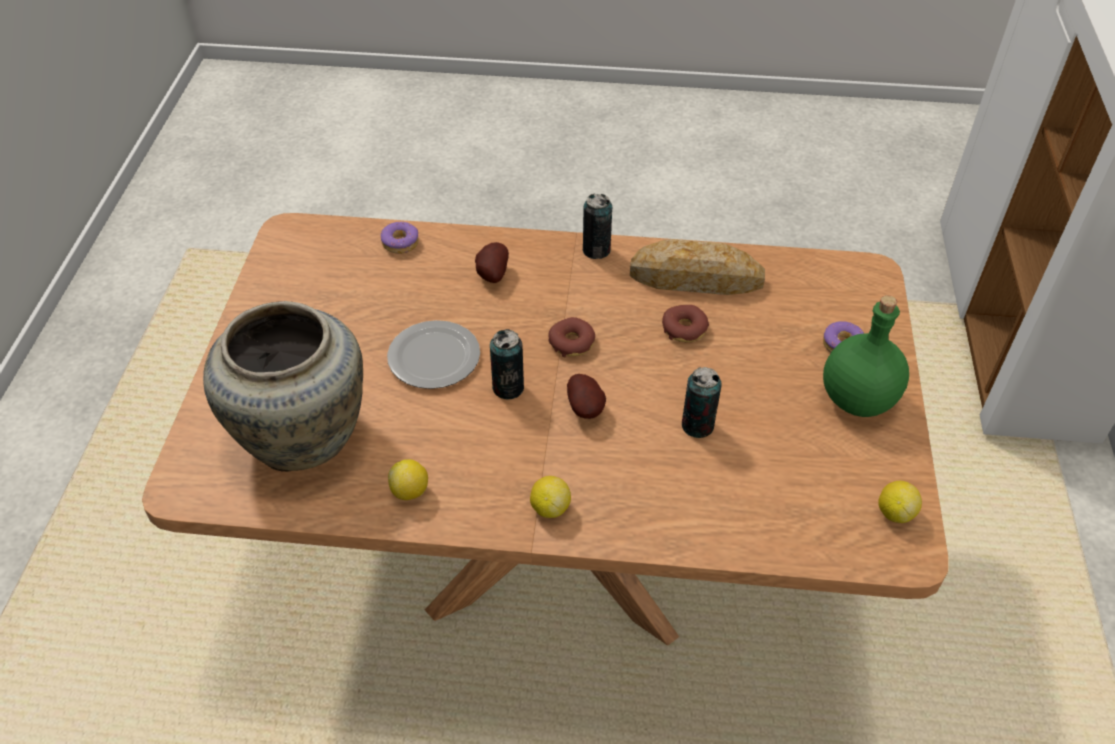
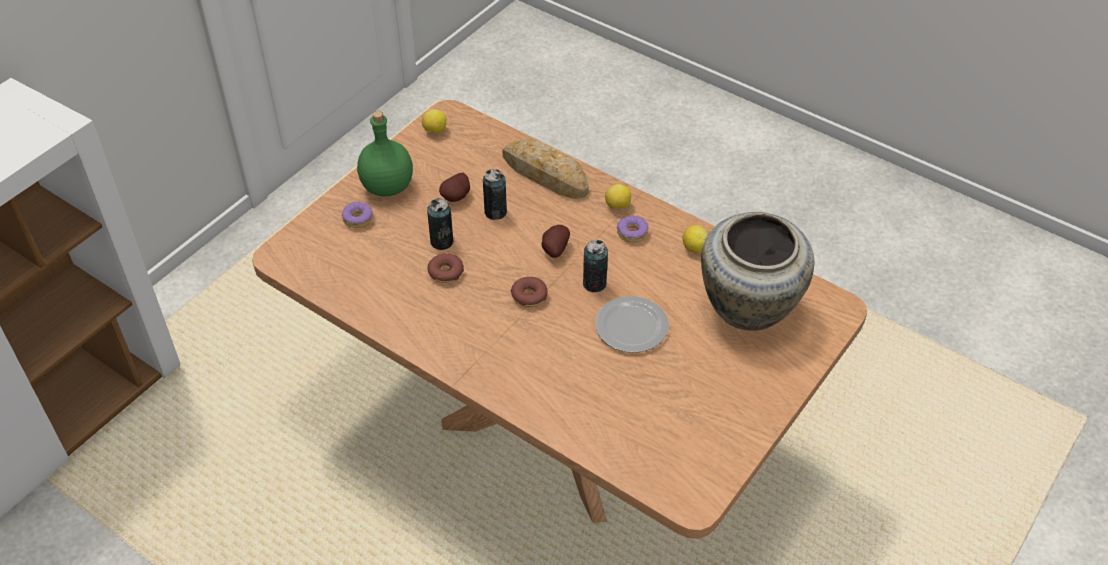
camera: 150 degrees left, 0 degrees up
donut [381,222,418,254] -> donut moved to [617,215,649,243]
potato [475,242,509,283] -> potato moved to [439,173,470,202]
can [583,193,612,259] -> can moved to [427,198,453,250]
bread [630,239,765,295] -> bread moved to [502,139,589,199]

